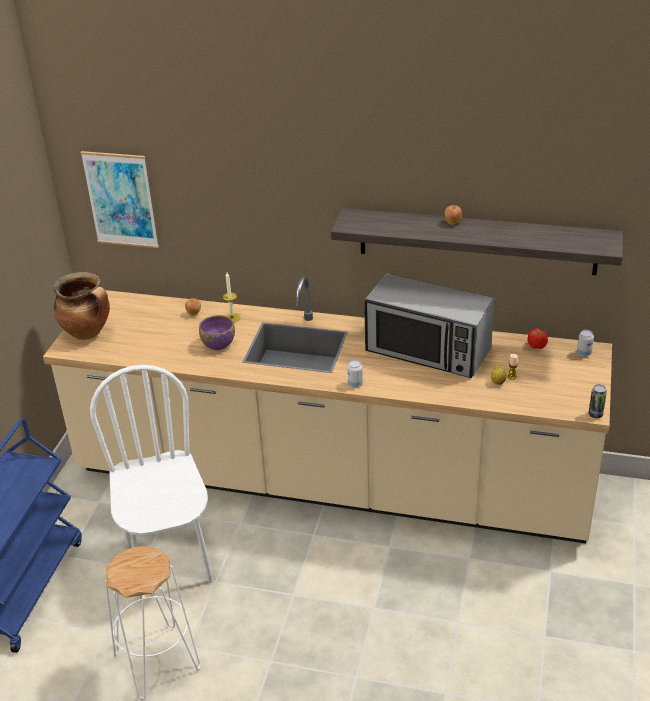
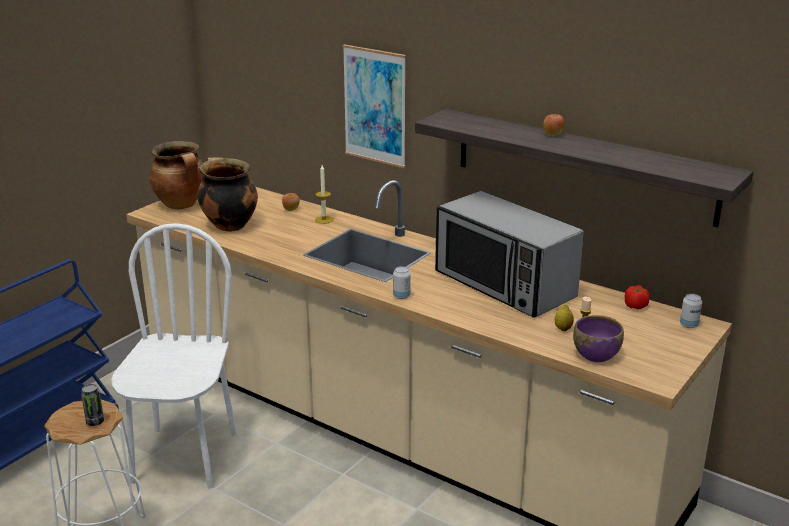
camera: 20 degrees right, 10 degrees down
picture [80,151,159,248] -> picture moved to [342,44,406,168]
purple bowl [199,315,235,350] -> purple bowl moved to [573,315,624,362]
can [588,384,607,418] -> can moved to [81,384,104,426]
none -> cooking pot [197,157,258,232]

